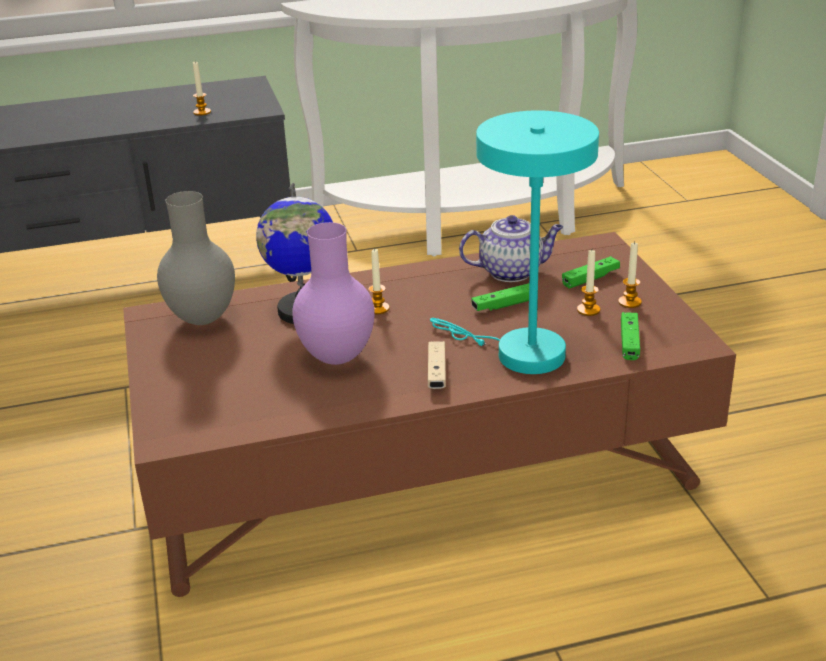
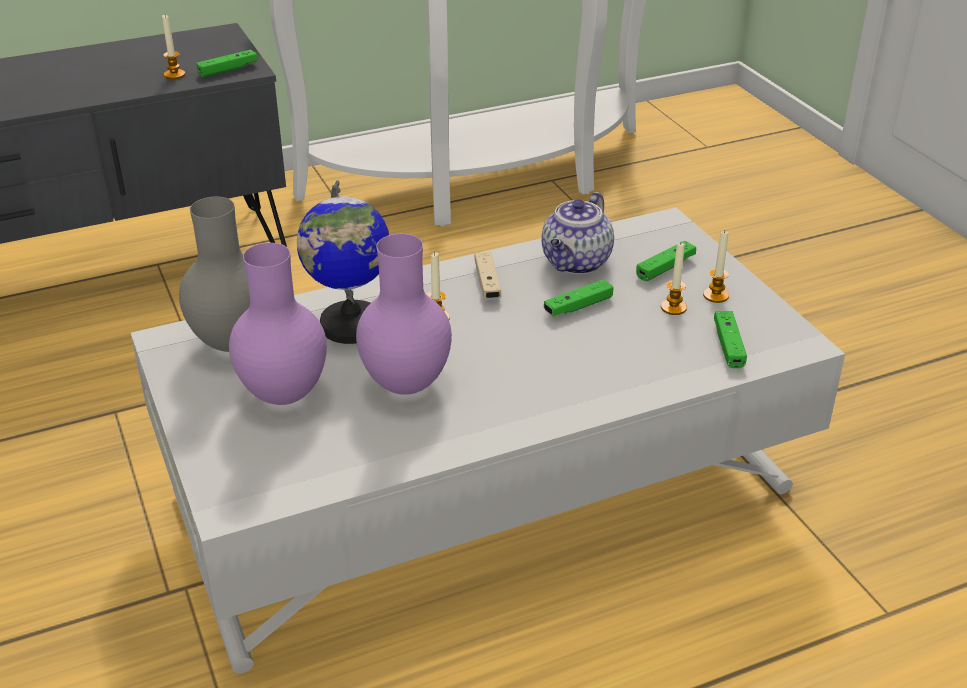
camera: 10 degrees left, 5 degrees up
brown coffee table [123,232,736,597] -> white coffee table [131,207,845,674]
beige game controller [428,341,446,389] -> beige game controller moved to [475,252,501,299]
turquoise table lamp [430,111,599,374] -> none
teapot [459,215,563,282] -> teapot turned 135 degrees clockwise [542,192,614,274]
none -> green game controller [196,50,258,77]
none -> purple vase [229,243,327,405]

